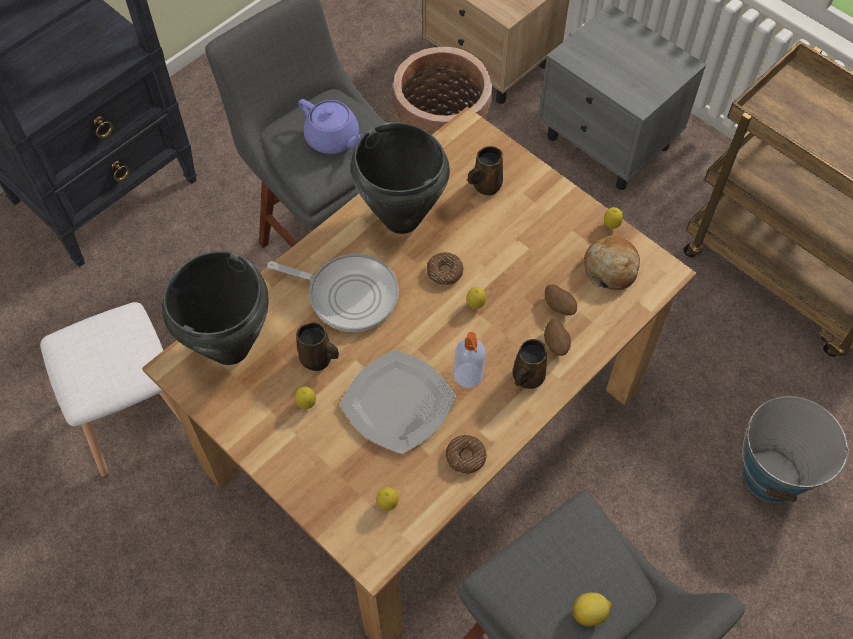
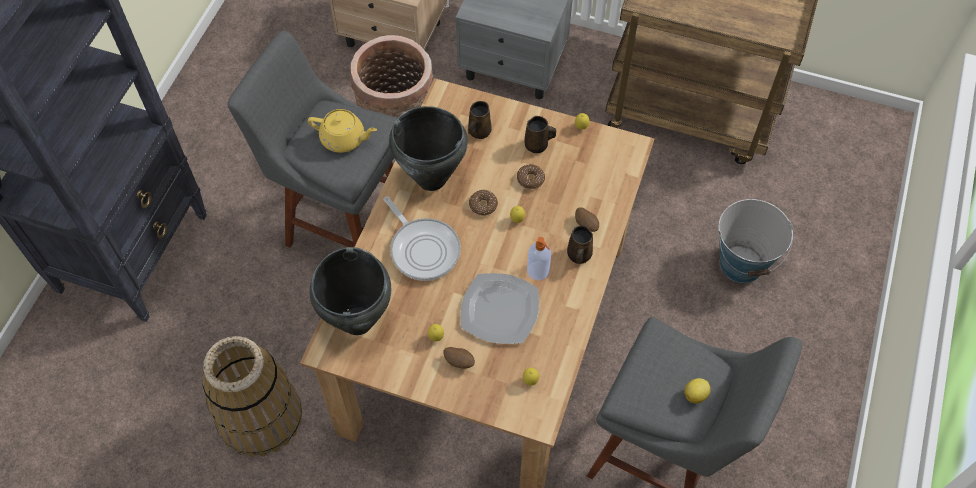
camera: 25 degrees left, 0 degrees up
white stool [40,302,181,477] -> basket [202,336,302,457]
frying pan [267,254,399,332] -> frying pan turned 60 degrees clockwise [383,196,461,281]
brown mug [296,322,339,371] -> brown mug moved to [524,116,556,153]
purple teapot [298,99,363,154] -> yellow teapot [308,109,377,153]
donut [446,435,487,474] -> donut moved to [517,164,545,189]
potato [545,284,577,315] -> potato moved to [444,347,475,369]
bread [584,235,640,290] -> none

